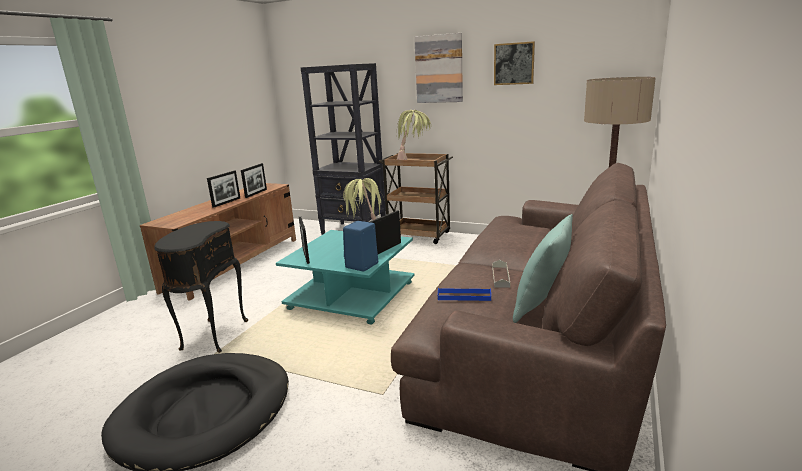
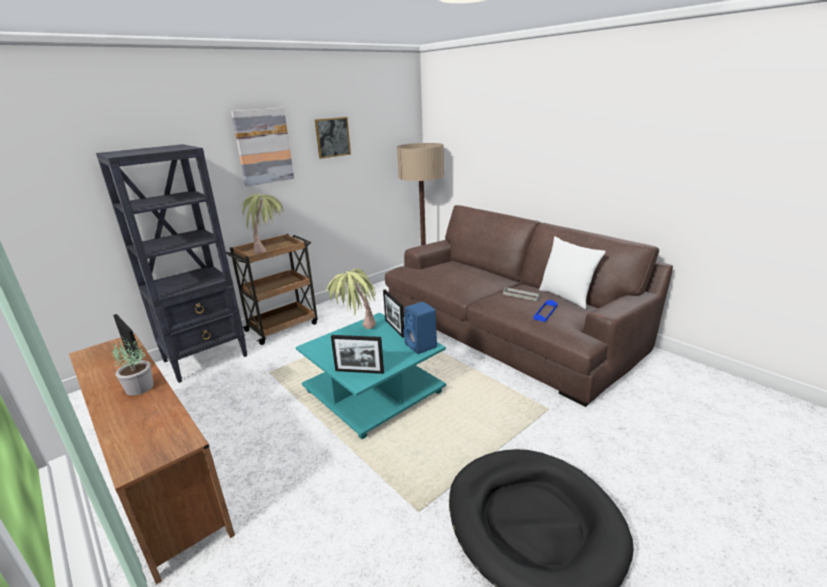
camera: 65 degrees left, 5 degrees up
black side table [154,221,248,353] -> none
picture frame [207,171,240,208] -> potted plant [112,337,154,396]
turquoise pillow [513,214,573,323] -> white pillow [539,236,606,309]

